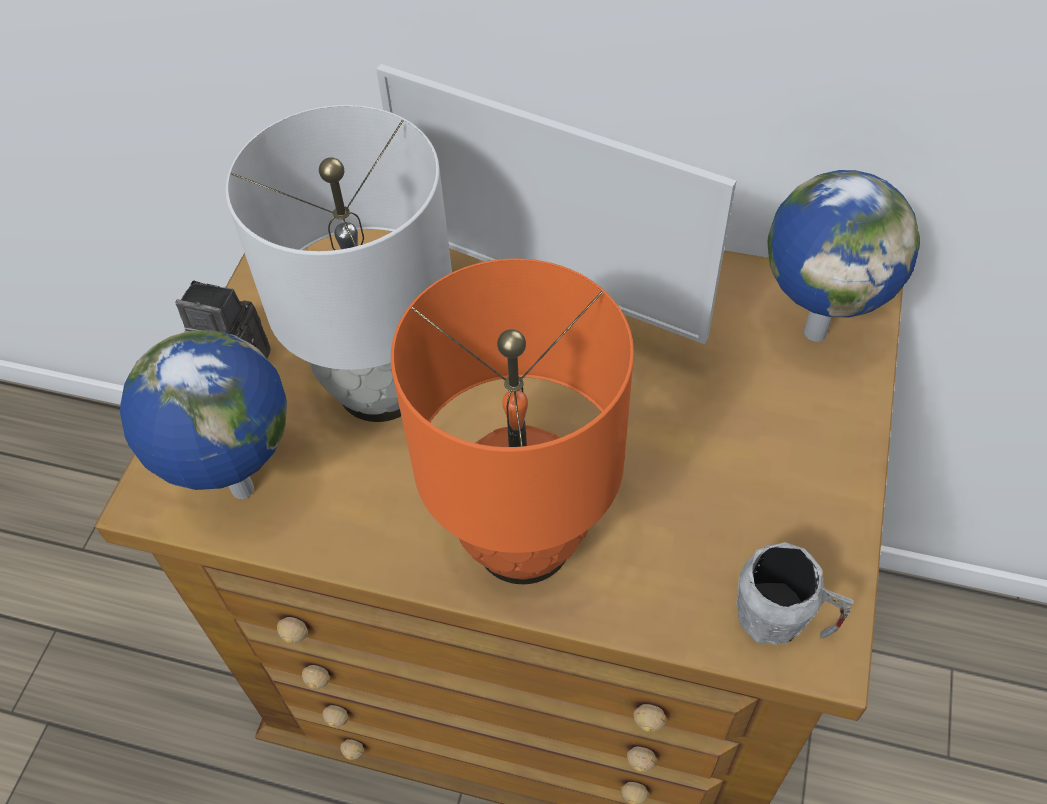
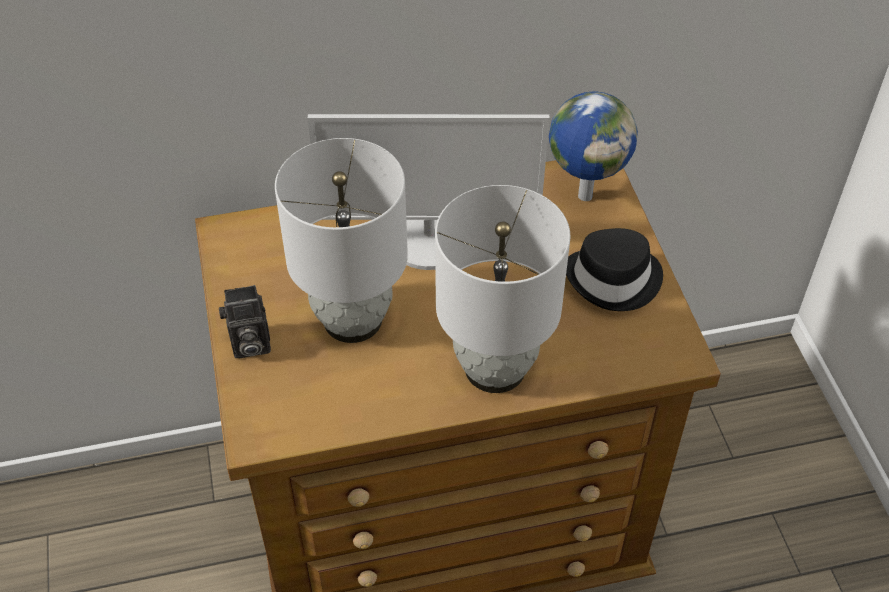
camera: 30 degrees left, 5 degrees down
globe [120,330,287,499] -> none
orange table lamp [391,258,634,584] -> white table lamp [435,185,570,393]
grey mug [736,542,853,645] -> none
none -> black hat [566,228,663,311]

